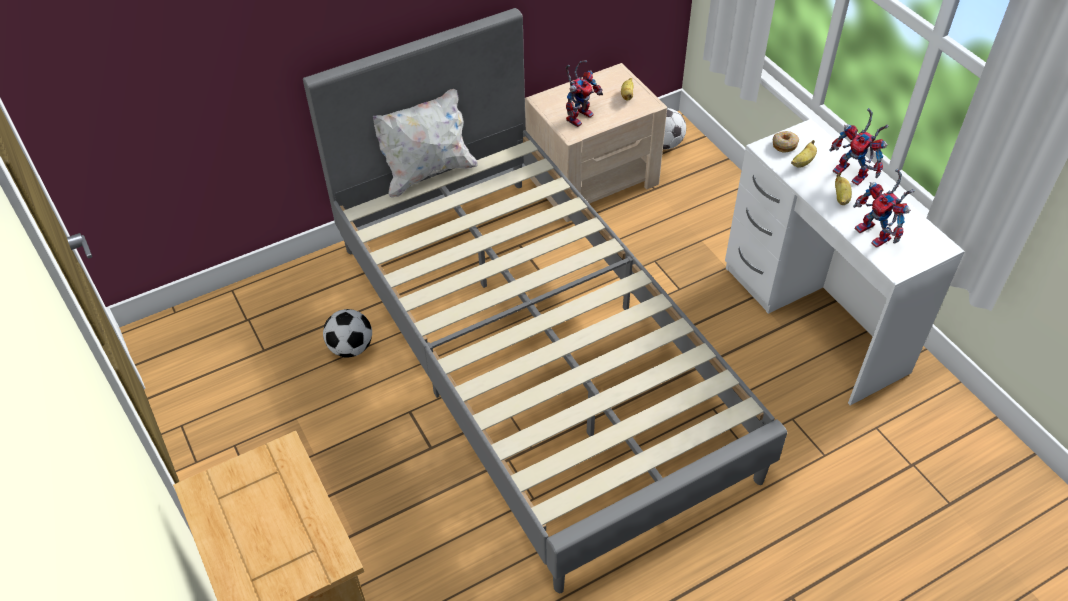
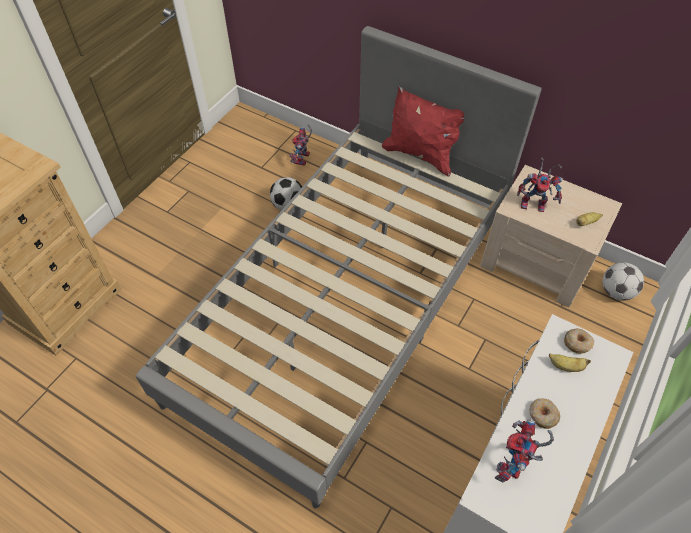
camera: 60 degrees right, 5 degrees up
white pillow [373,89,478,198] -> red pillow [382,86,464,177]
toy robot [829,108,888,185] -> toy robot moved to [290,125,312,166]
banana [835,173,852,205] -> donut [530,398,560,429]

